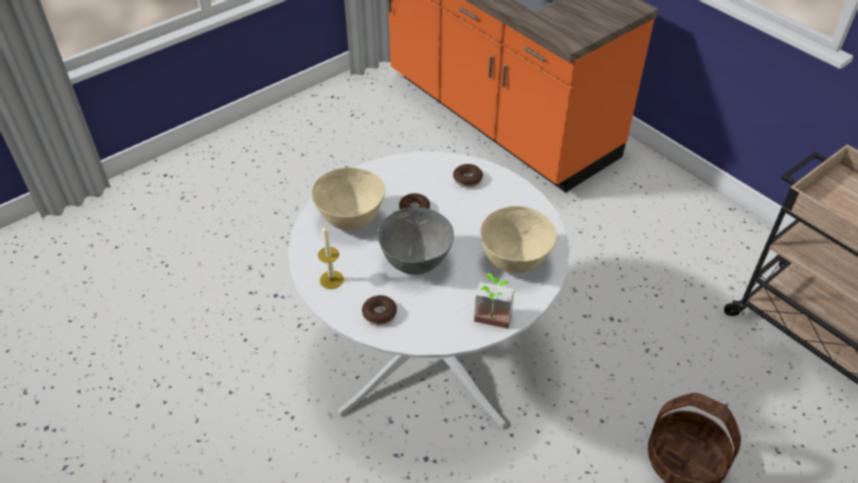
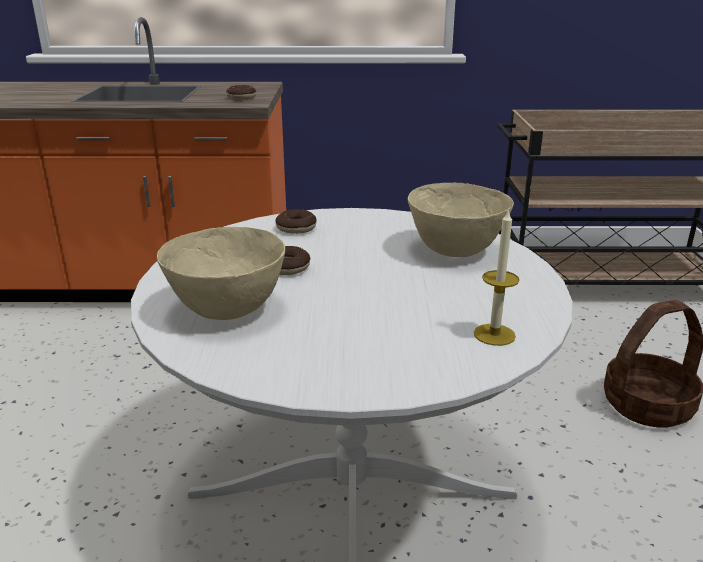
camera: 50 degrees left, 20 degrees down
candle [318,224,344,289] -> candle moved to [474,208,520,346]
donut [362,295,397,325] -> donut moved to [226,85,256,100]
grey bowl [378,207,454,275] -> none
potted plant [474,273,515,329] -> none

